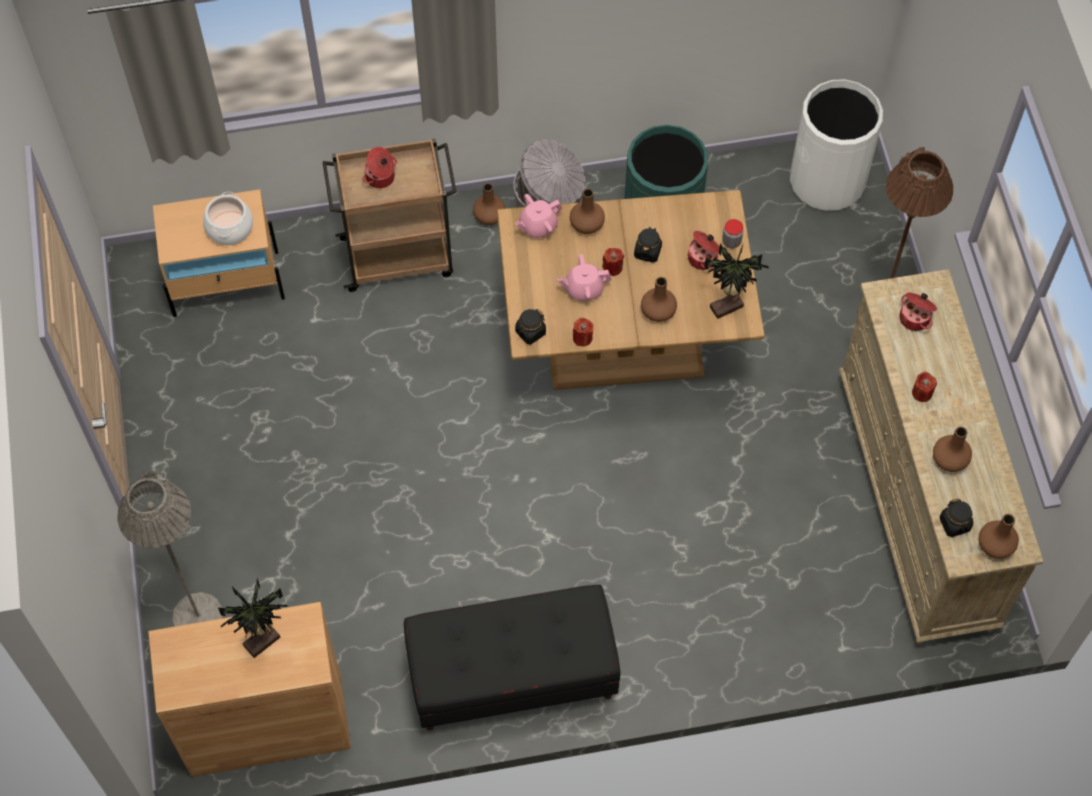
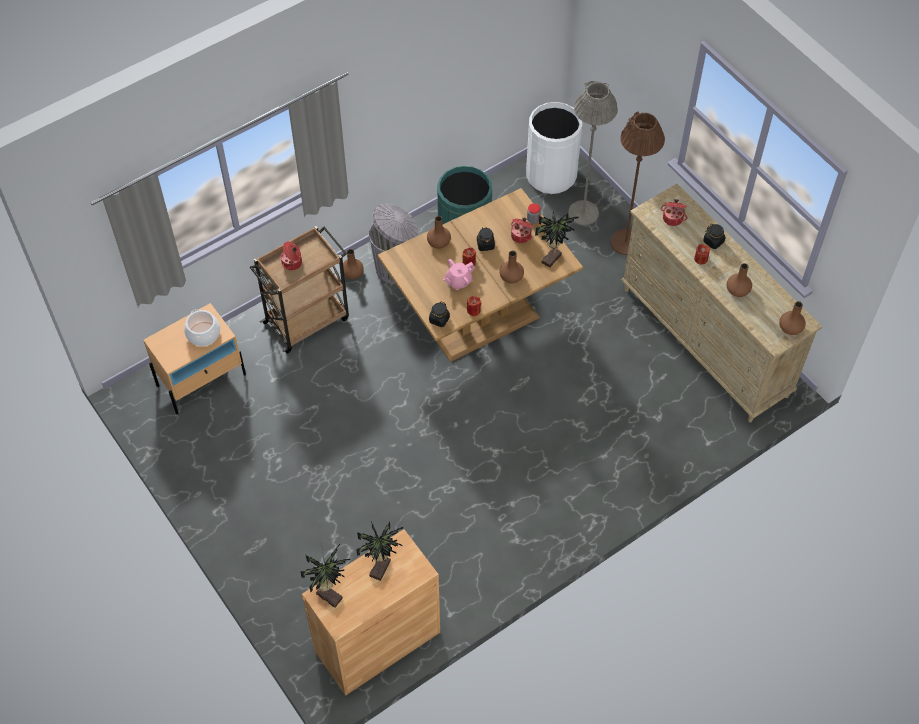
camera: 25 degrees left, 5 degrees down
grey floor lamp [117,472,223,627] -> grey floor lamp moved to [568,81,618,225]
black bench [404,585,621,730] -> none
pink teapot [515,194,563,239] -> none
black jar [939,498,973,537] -> black jar moved to [703,224,726,249]
none -> potted plant [300,542,350,608]

